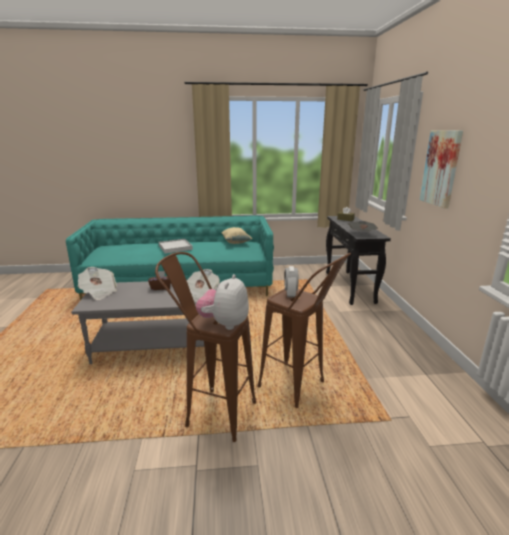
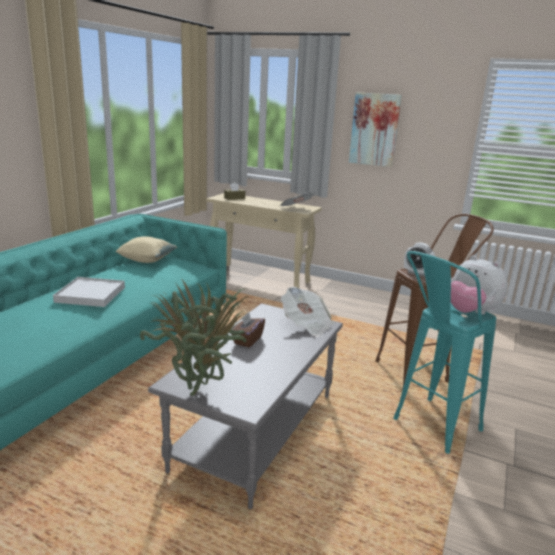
camera: 60 degrees left, 0 degrees up
newspaper [78,267,117,300] -> potted plant [140,278,251,396]
brown stool [155,252,256,442] -> turquoise stool [393,251,496,454]
black console table [326,216,391,305] -> beige console table [206,193,322,288]

